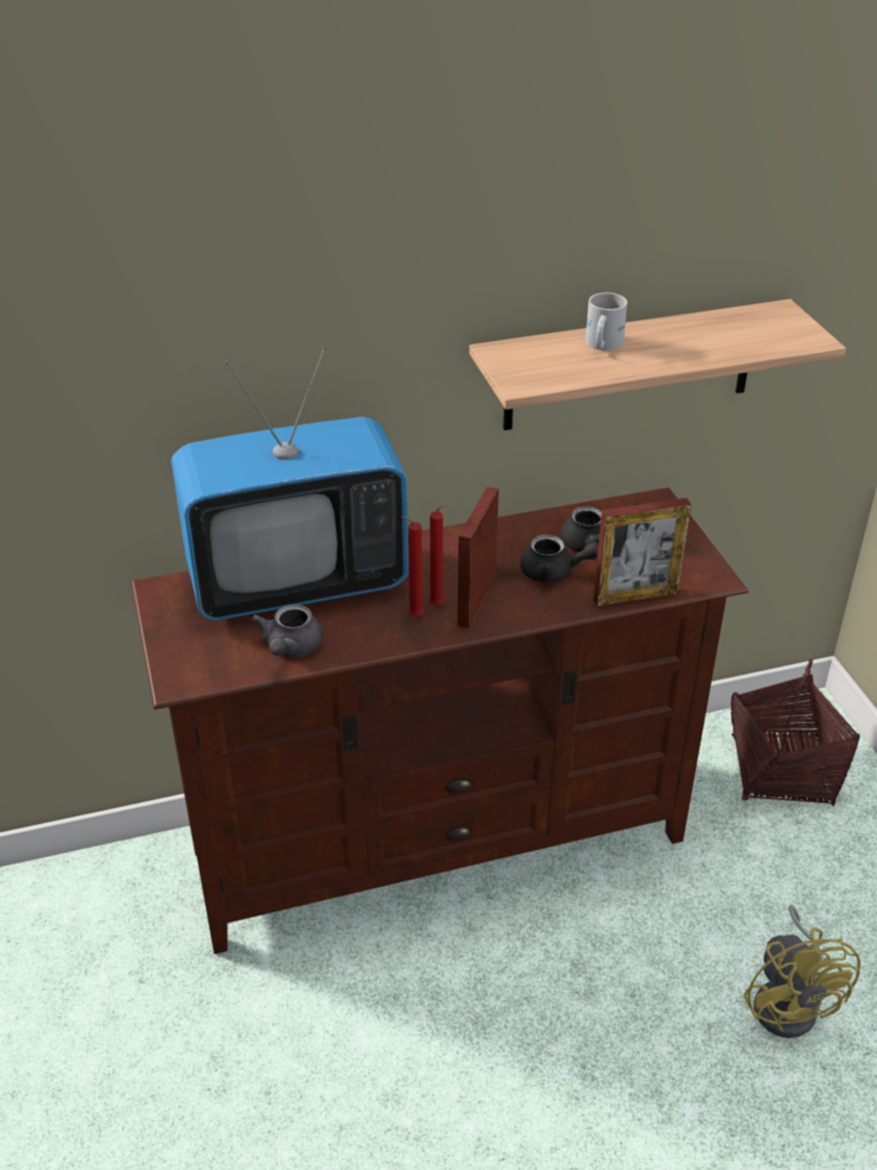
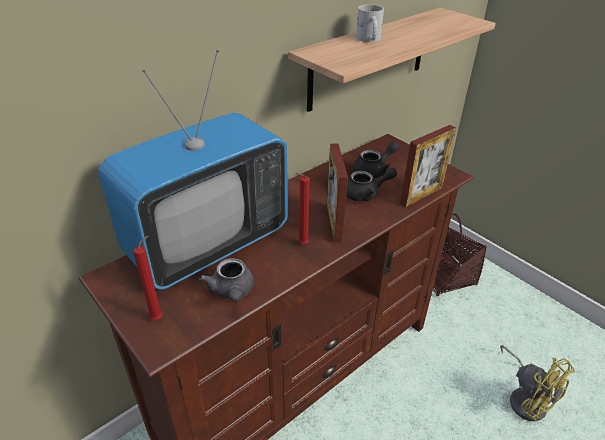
camera: 25 degrees left, 0 degrees up
red candle [429,502,450,605] -> red candle moved to [133,235,163,320]

